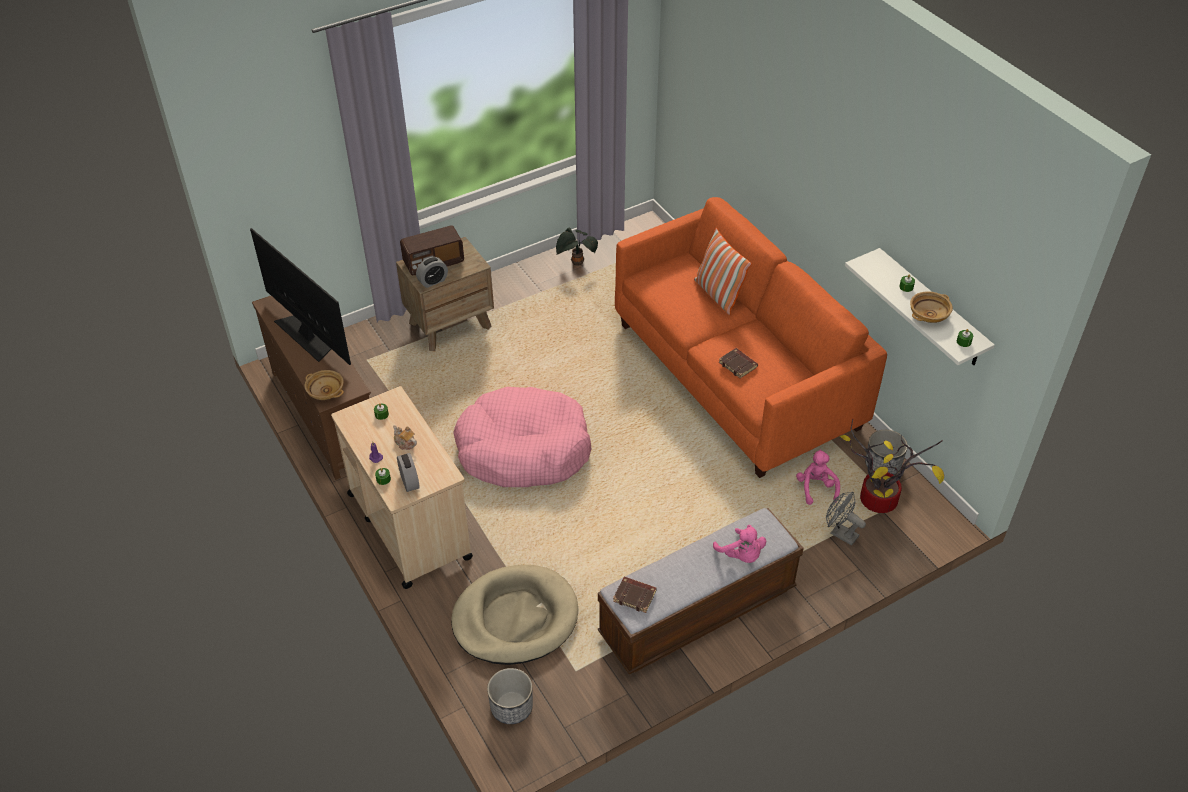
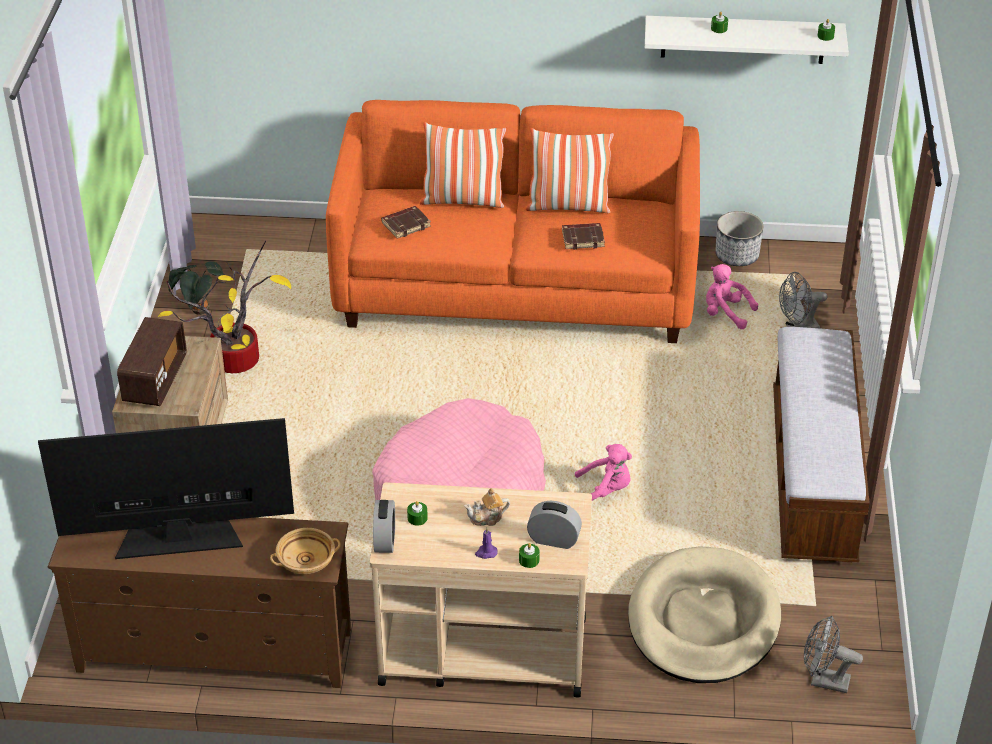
camera: 55 degrees left, 5 degrees down
alarm clock [416,257,448,288] -> alarm clock moved to [373,500,395,553]
planter [487,668,533,724] -> grey fan [804,616,863,693]
brown book [613,577,657,613] -> brown book moved to [381,206,431,239]
pink plush toy [713,525,766,563] -> pink plush toy moved to [575,444,632,501]
potted plant [840,419,944,513] -> potted plant moved to [157,240,291,373]
beige bowl [910,291,953,323] -> none
none -> pillow [526,128,614,213]

